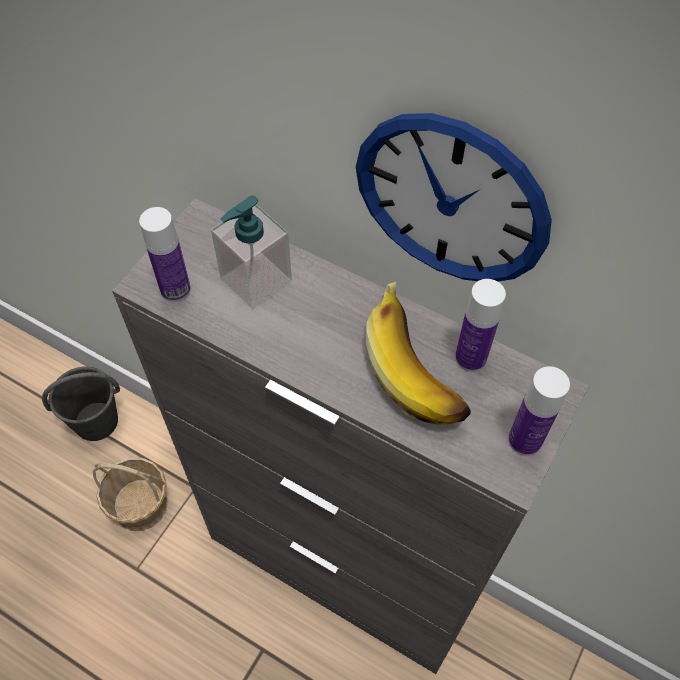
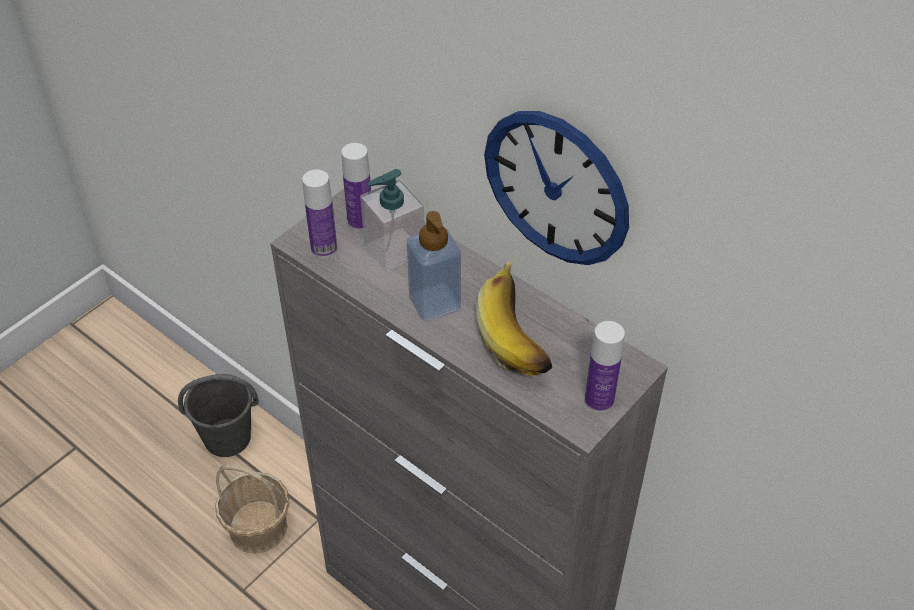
camera: 10 degrees right, 10 degrees down
bottle [455,279,506,372] -> bottle moved to [341,143,371,231]
none -> soap dispenser [407,211,461,321]

